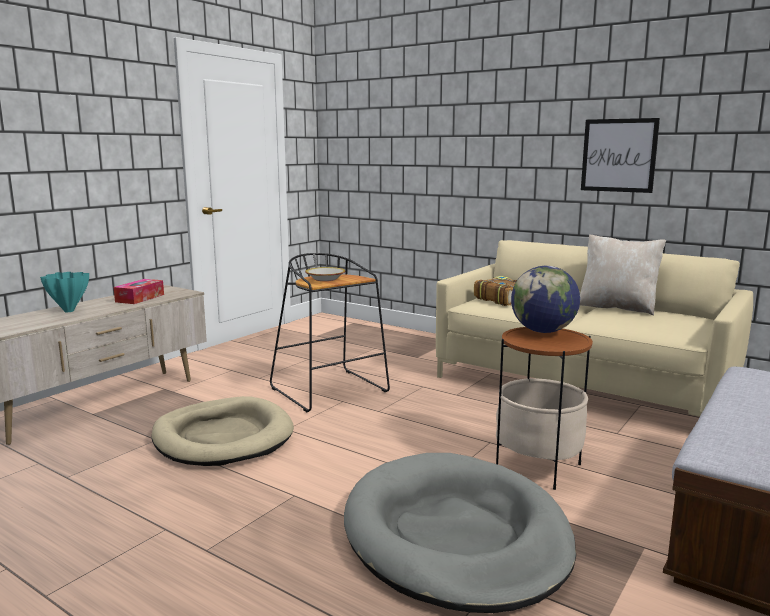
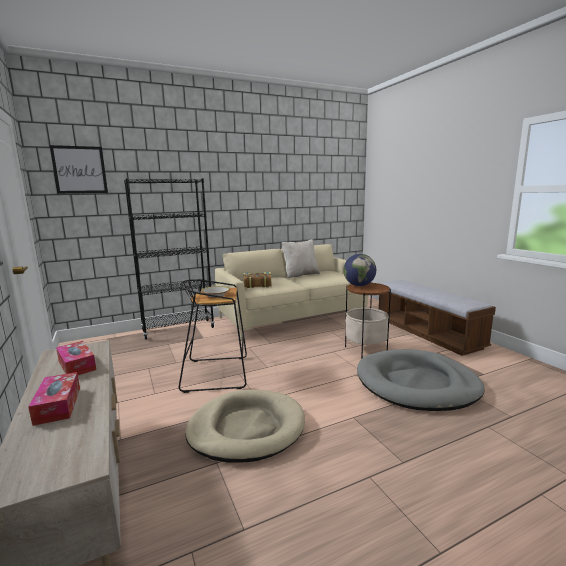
camera: 60 degrees left, 0 degrees up
turquoise vase [40,272,89,312] -> tissue box [28,372,80,426]
picture [581,118,660,193] -> picture moved to [50,145,108,194]
none -> black bookcase [124,178,215,340]

